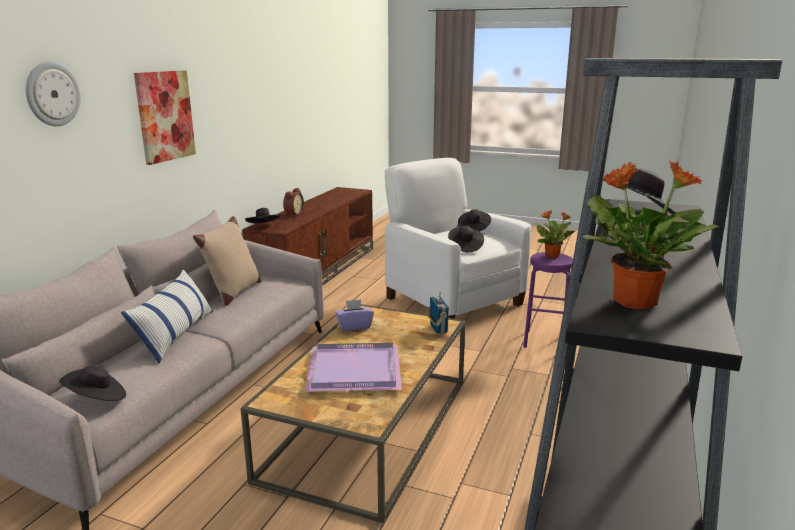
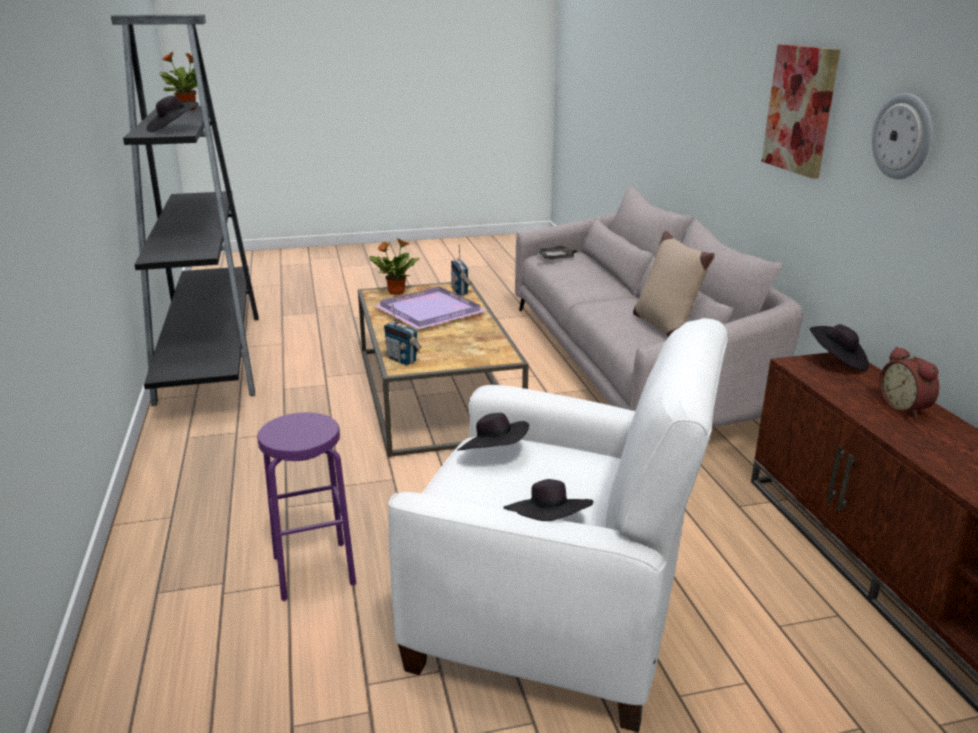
camera: 145 degrees right, 5 degrees up
wall clock [25,61,81,126] -> wall clock moved to [872,93,932,179]
black hat [59,367,126,401] -> grey tray [536,245,577,260]
pillow [121,269,213,363] -> none
purple tissue box [335,299,374,331] -> none
potted plant [534,210,575,258] -> potted plant moved to [369,238,420,295]
none -> radio [451,245,472,295]

